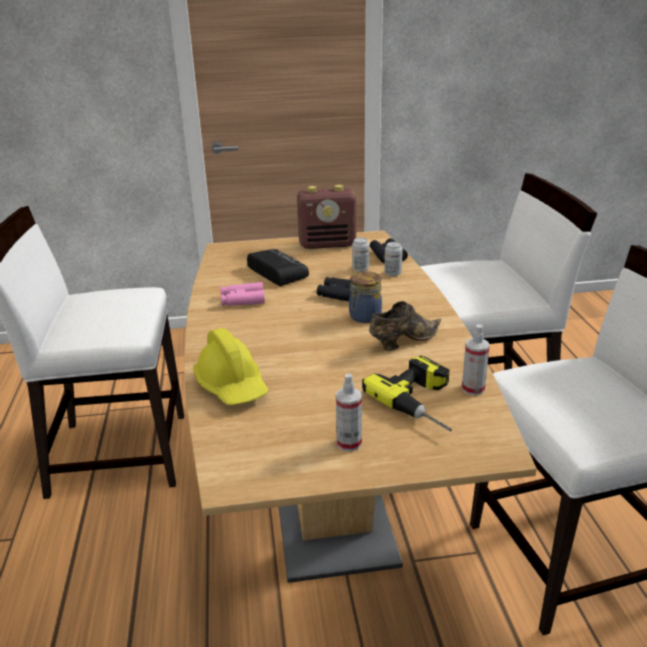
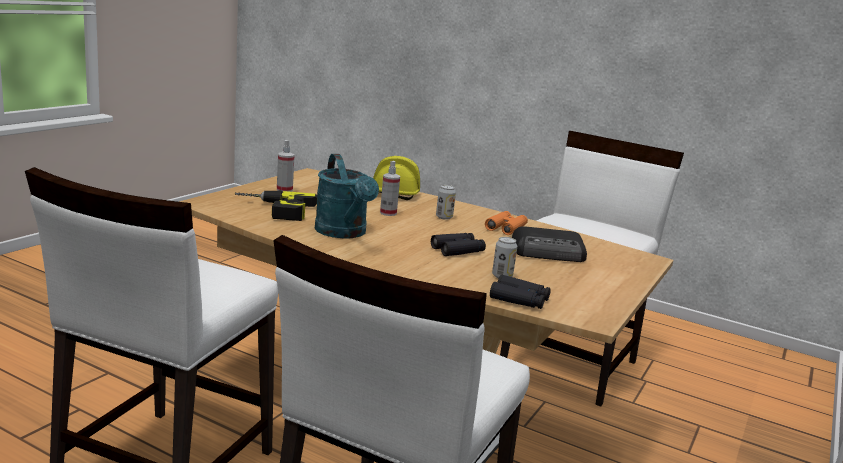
camera: 125 degrees right, 10 degrees down
pink binoculars [221,282,265,306] -> orange binoculars [485,211,528,235]
radio [297,185,356,249] -> none
jar [349,271,382,323] -> none
brown shoe [369,301,441,351] -> turquoise watering can [315,154,379,239]
can [385,242,403,277] -> can moved to [436,185,456,220]
spray bottle [462,324,490,396] -> spray bottle moved to [380,161,400,216]

